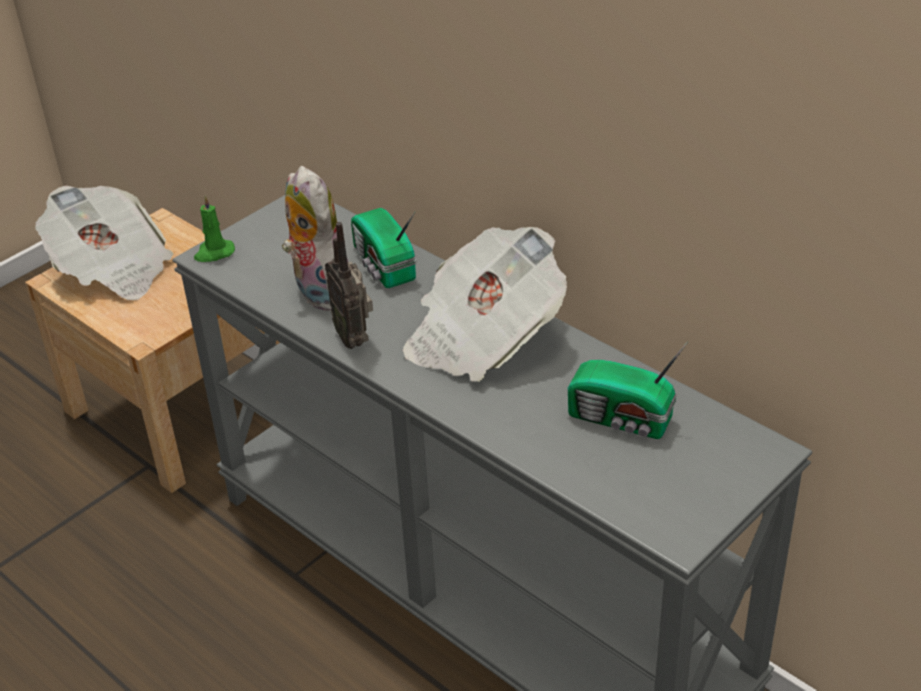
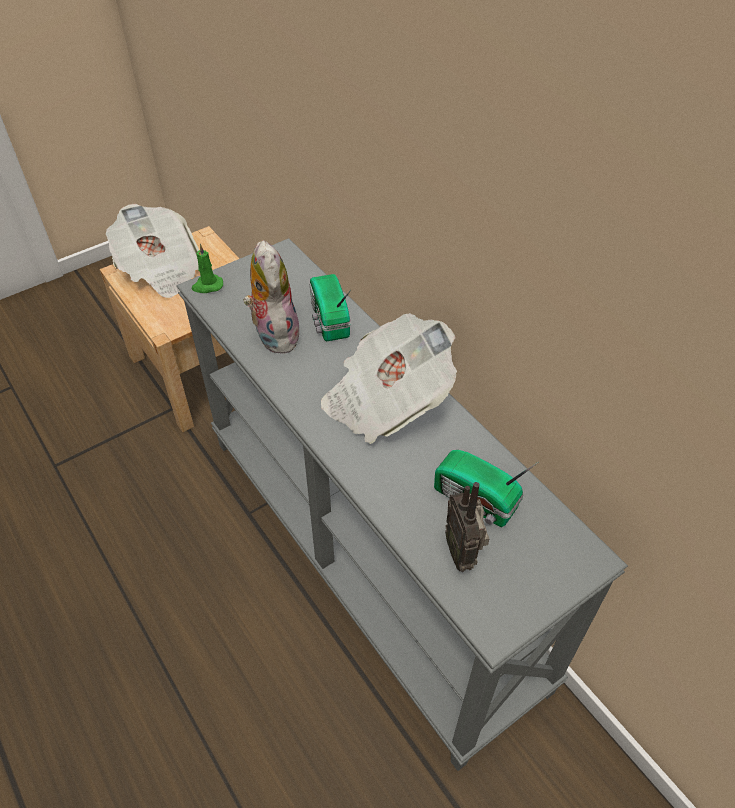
camera: 10 degrees right, 10 degrees up
radio [325,222,373,349] -> radio moved to [445,482,489,572]

